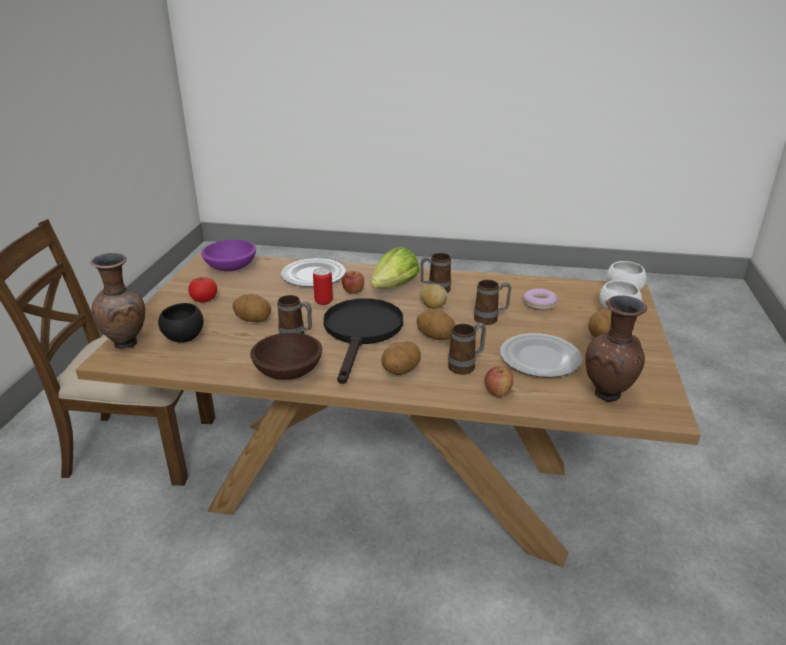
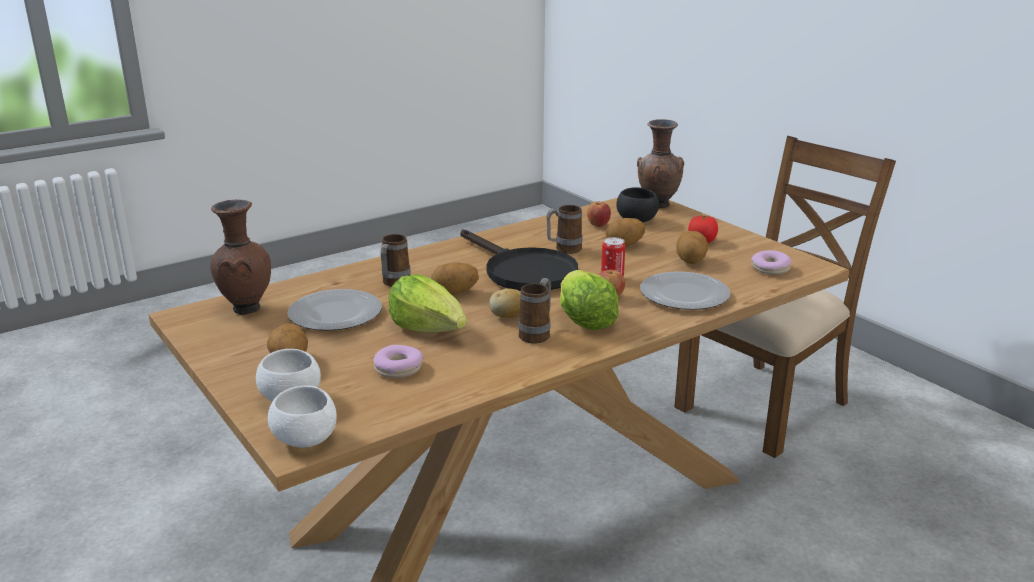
camera: 135 degrees right, 5 degrees down
purple bowl [201,240,256,271] -> donut [751,250,792,275]
brown bowl [250,333,322,380] -> none
potato [382,341,421,375] -> potato moved to [676,231,708,264]
mug [474,280,511,325] -> lettuce [389,274,467,333]
apple [485,367,513,397] -> apple moved to [587,202,611,227]

